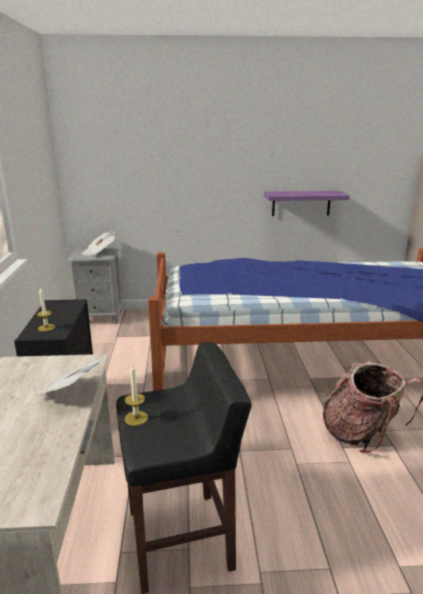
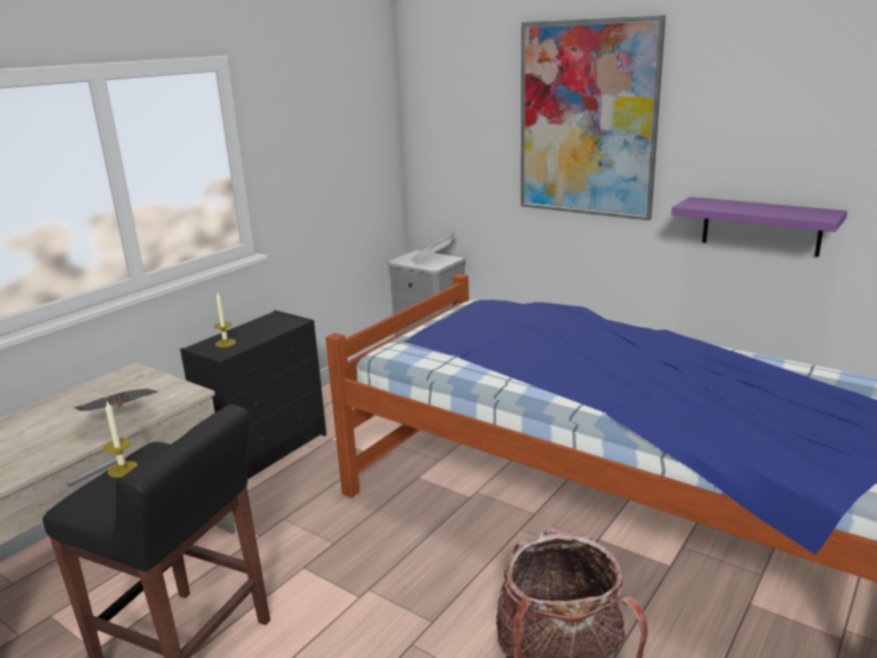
camera: 40 degrees right, 0 degrees up
none -> picture [521,15,666,221]

